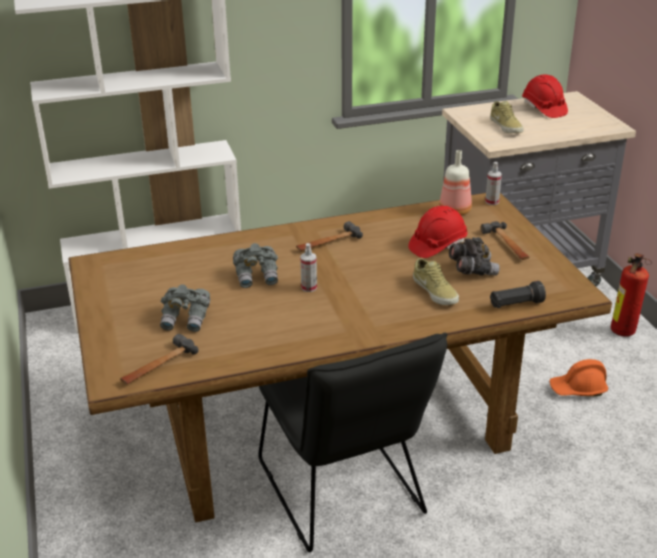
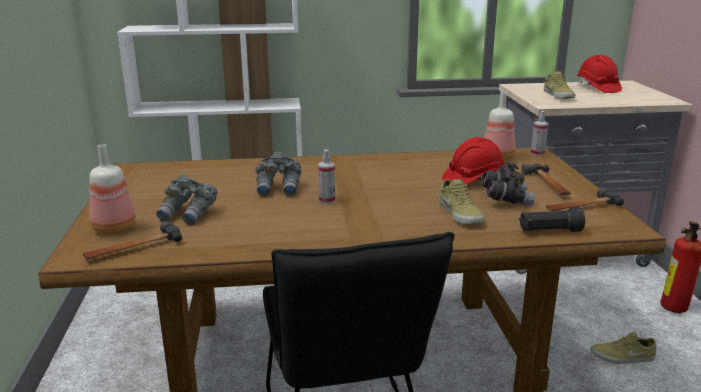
camera: 10 degrees right, 10 degrees down
hammer [296,221,363,251] -> hammer moved to [546,187,624,211]
orange hard hat [549,359,608,396] -> beige shoe [590,332,656,364]
none -> bottle [90,144,136,234]

